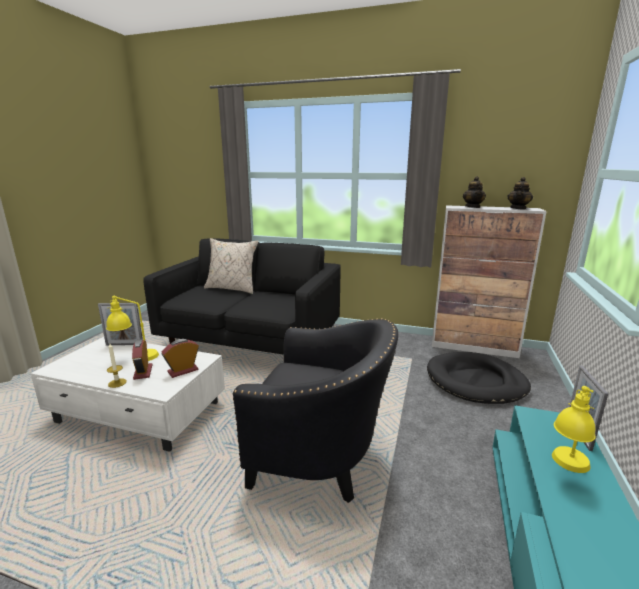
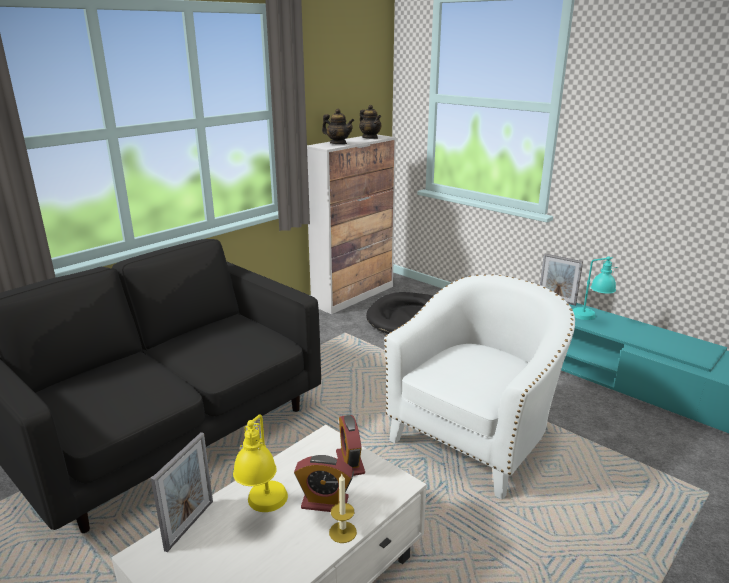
camera: 65 degrees left, 5 degrees up
beige pillow [204,238,259,294] -> none
black armchair [233,318,398,503] -> white armchair [384,274,575,499]
yellow table lamp [552,386,596,473] -> turquoise table lamp [573,257,618,320]

